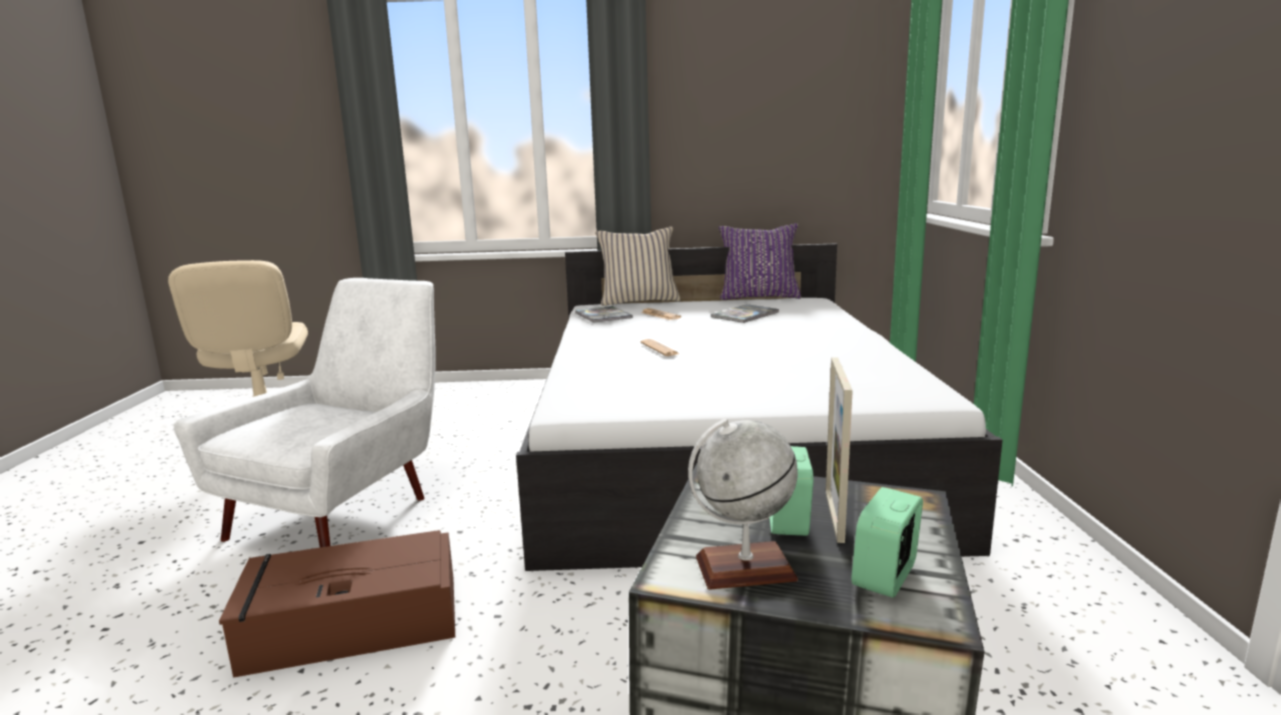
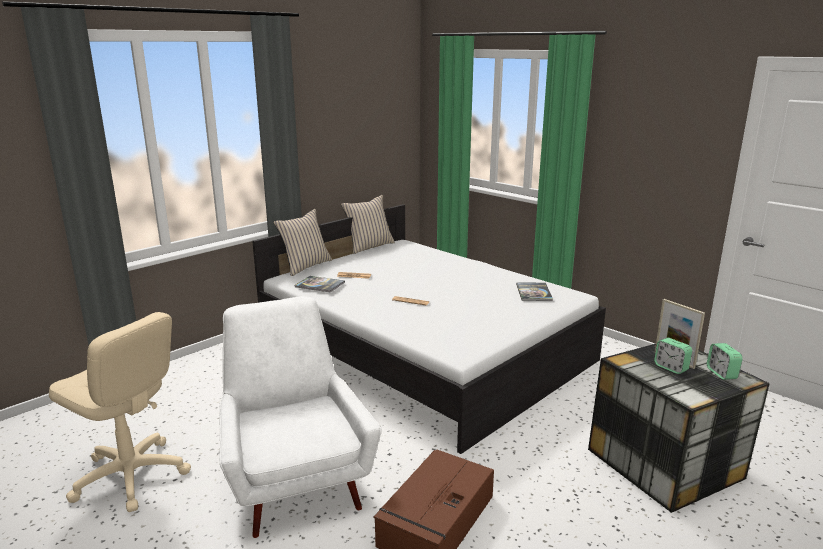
camera: 45 degrees left, 5 degrees up
globe [688,419,798,590] -> none
book [711,304,779,323] -> book moved to [516,282,553,301]
purple pillow [719,223,801,300] -> beige pillow [341,195,395,254]

